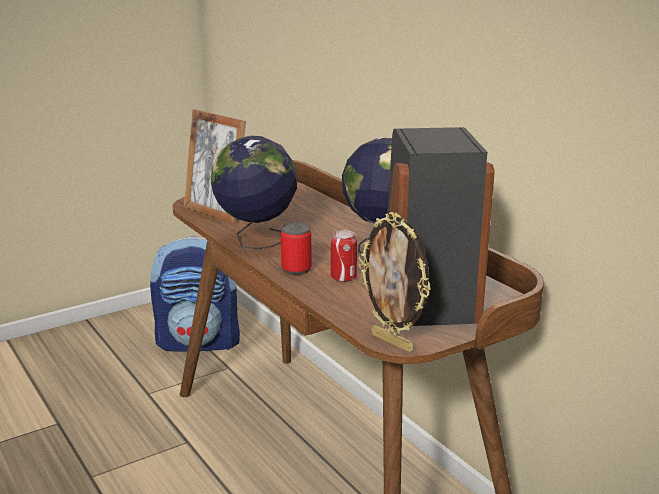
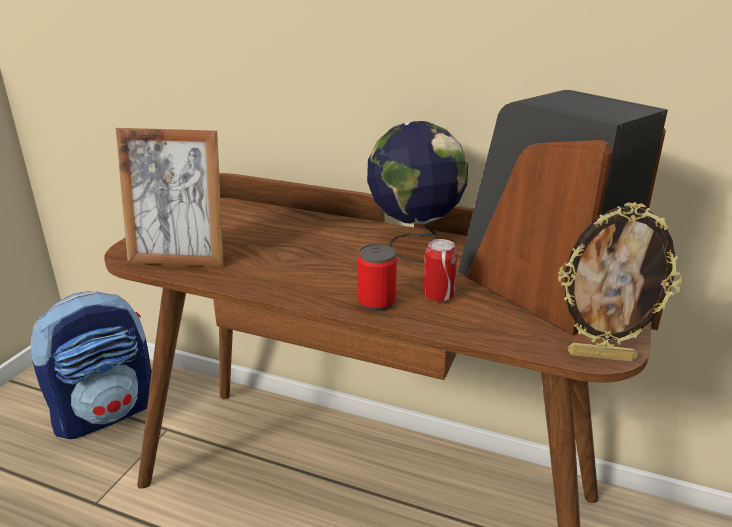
camera: 35 degrees left, 5 degrees up
globe [211,136,297,249] -> none

